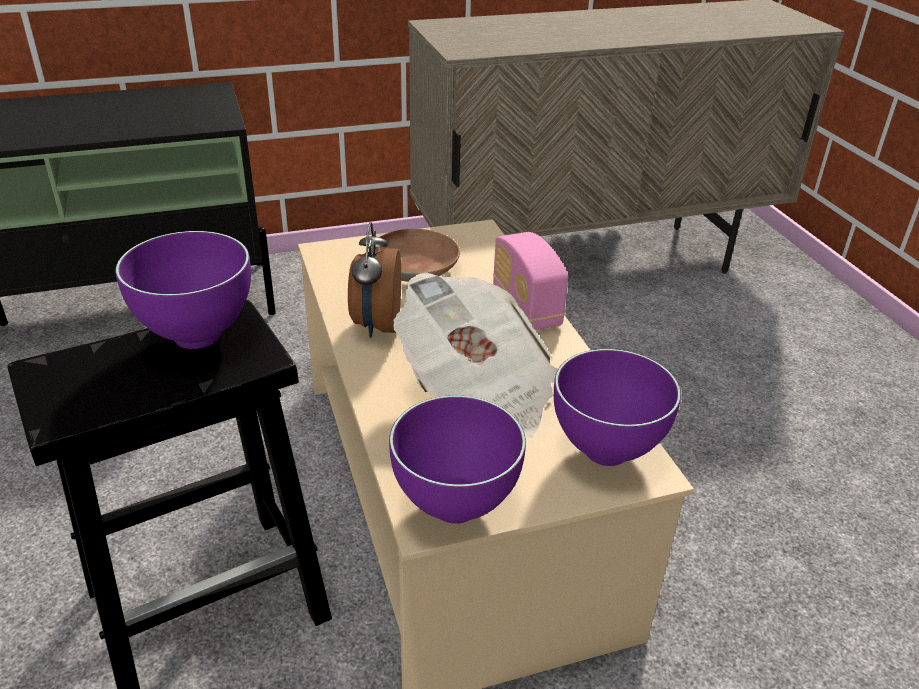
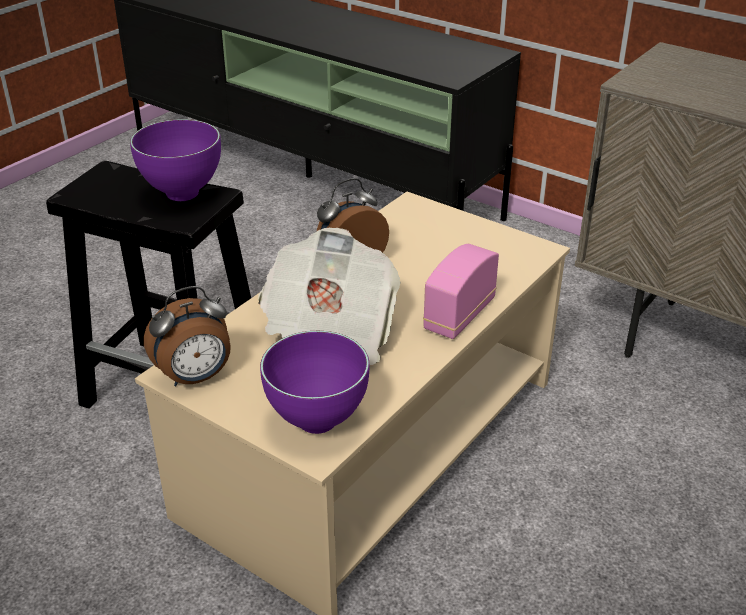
camera: 55 degrees right, 0 degrees up
brown bowl [375,229,460,282] -> none
purple bowl [389,395,526,524] -> alarm clock [144,286,231,387]

